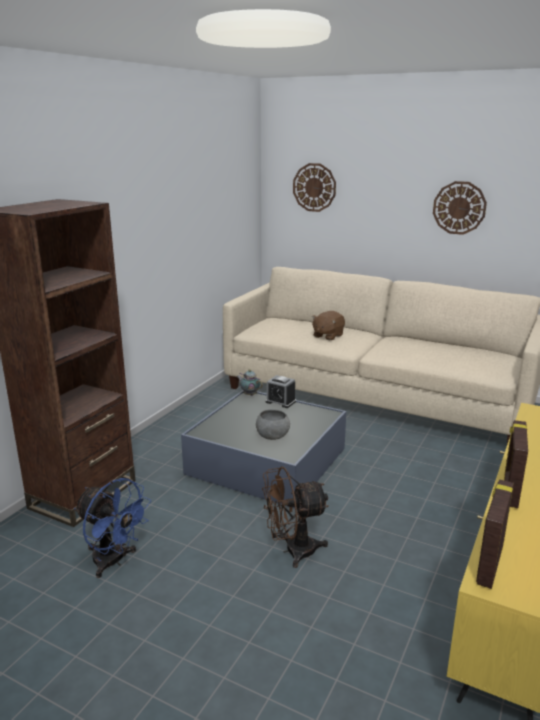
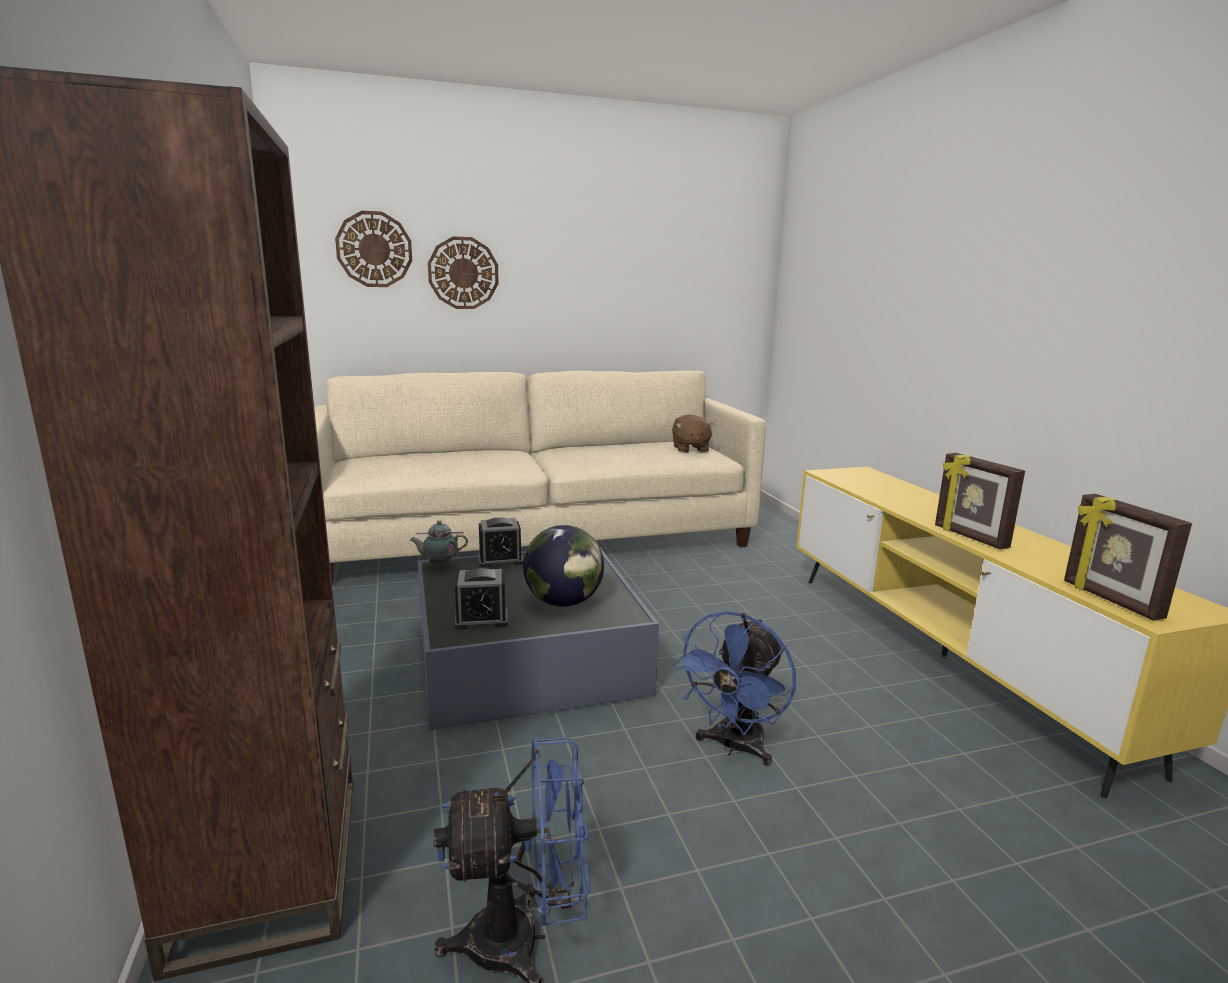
camera: 45 degrees left, 5 degrees down
grey bowl [256,409,290,440] -> globe [523,525,604,607]
brown fan [262,466,329,568] -> blue fan [673,611,796,766]
brown plush toy [312,311,345,340] -> brown plush toy moved to [672,414,715,453]
wall clock [433,181,487,235] -> wall clock moved to [428,236,499,309]
none -> alarm clock [454,568,508,630]

